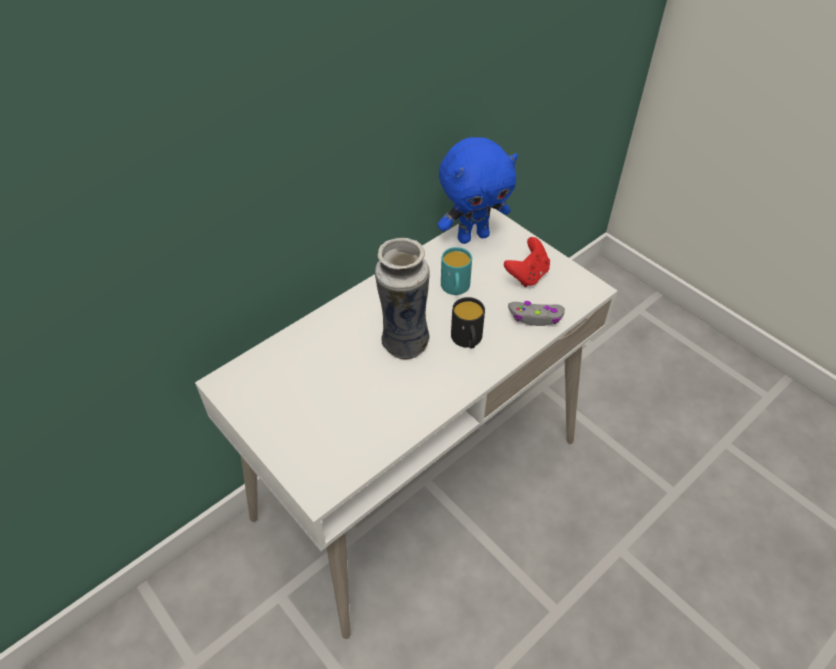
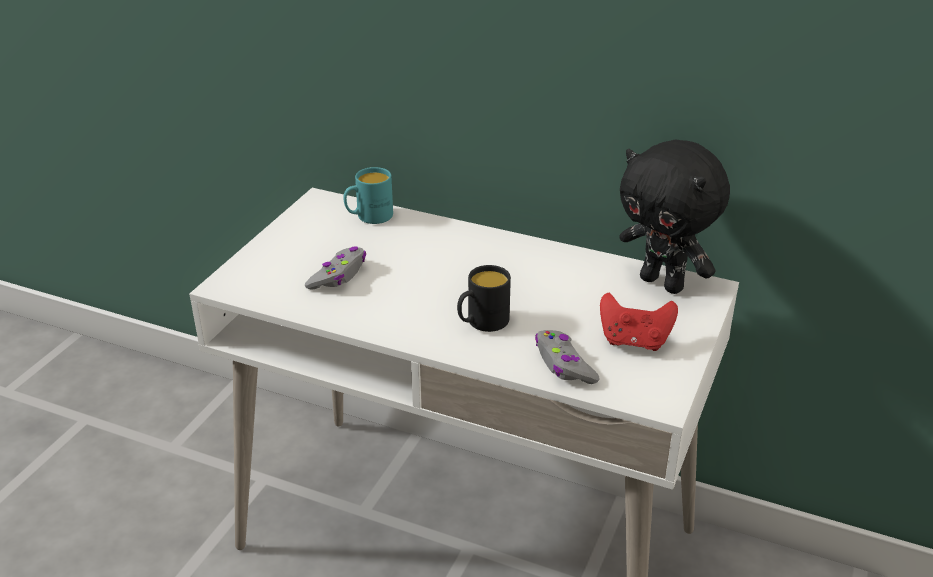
camera: 65 degrees right, 15 degrees down
vase [375,238,430,360] -> none
blue plush toy [438,137,518,244] -> black plush toy [619,139,730,294]
turquoise mug [441,247,472,295] -> turquoise mug moved to [344,167,393,224]
none -> grey game controller [305,246,366,290]

